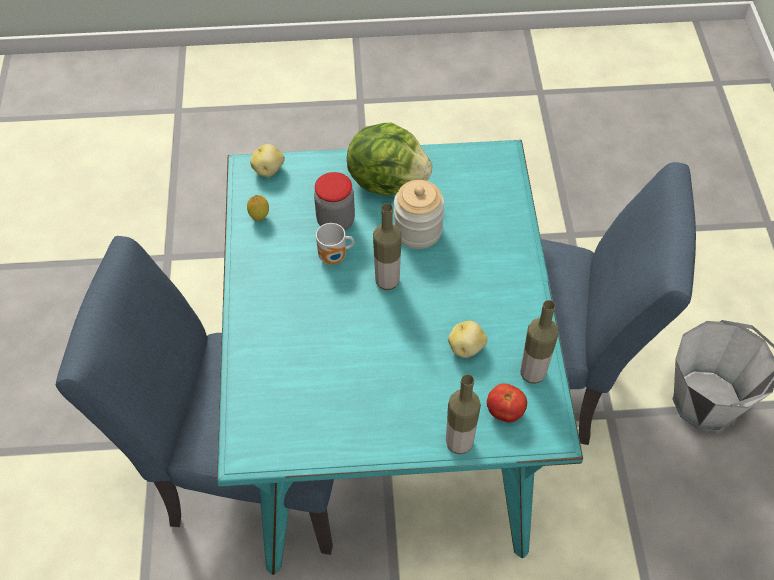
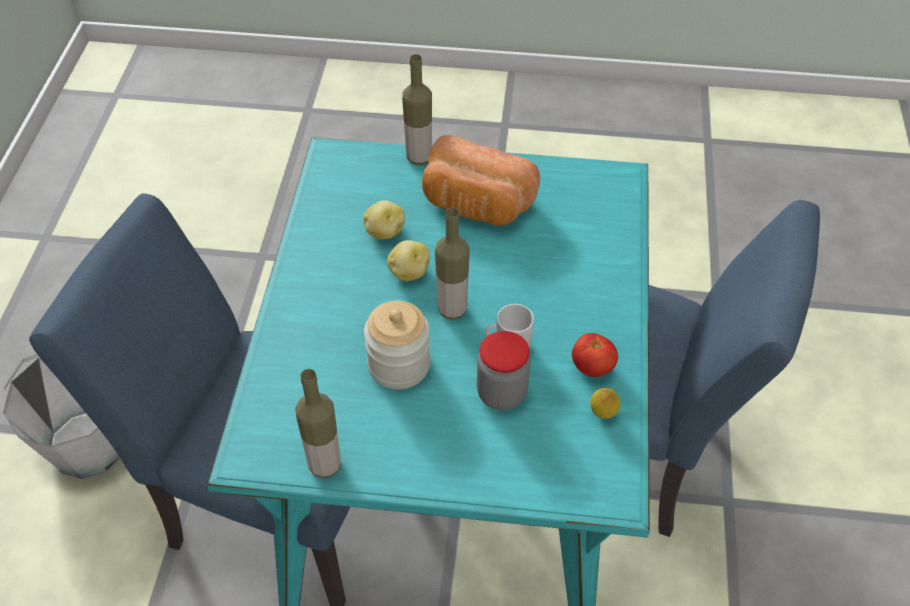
camera: 170 degrees left, 5 degrees down
potato [250,144,285,177] -> potato moved to [387,240,430,281]
lettuce [347,123,432,195] -> none
tomato [487,384,527,422] -> tomato moved to [572,333,618,377]
bottle [520,300,558,384] -> bottle moved to [295,369,341,478]
none -> bread [422,135,540,225]

